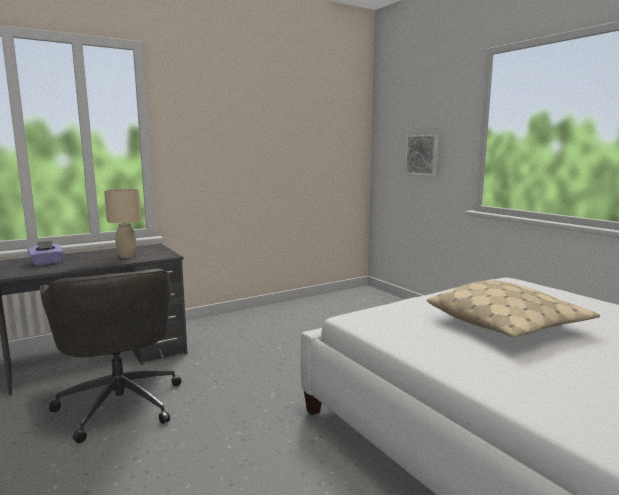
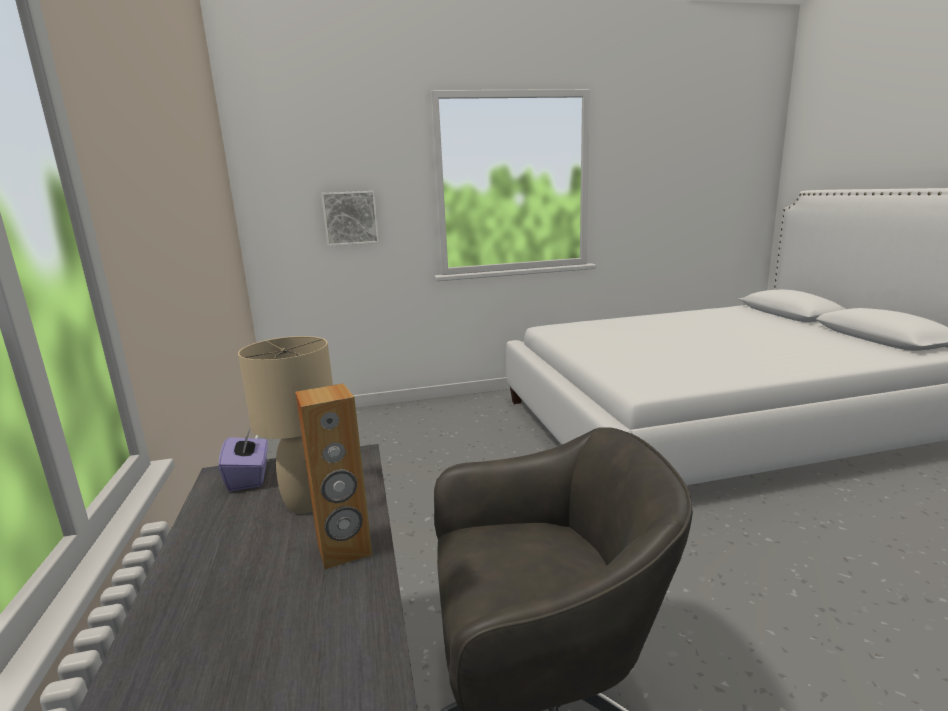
camera: 70 degrees left, 5 degrees up
purple tissue box [27,241,63,266] -> purple tissue box moved to [218,427,268,491]
beige pillow [427,280,600,338] -> none
none -> brown speaker [295,383,372,569]

